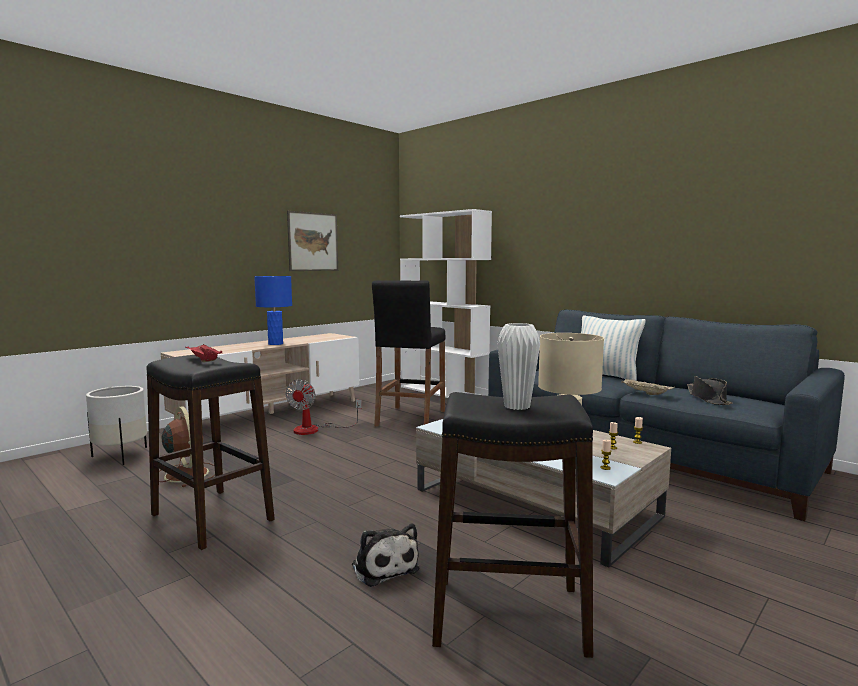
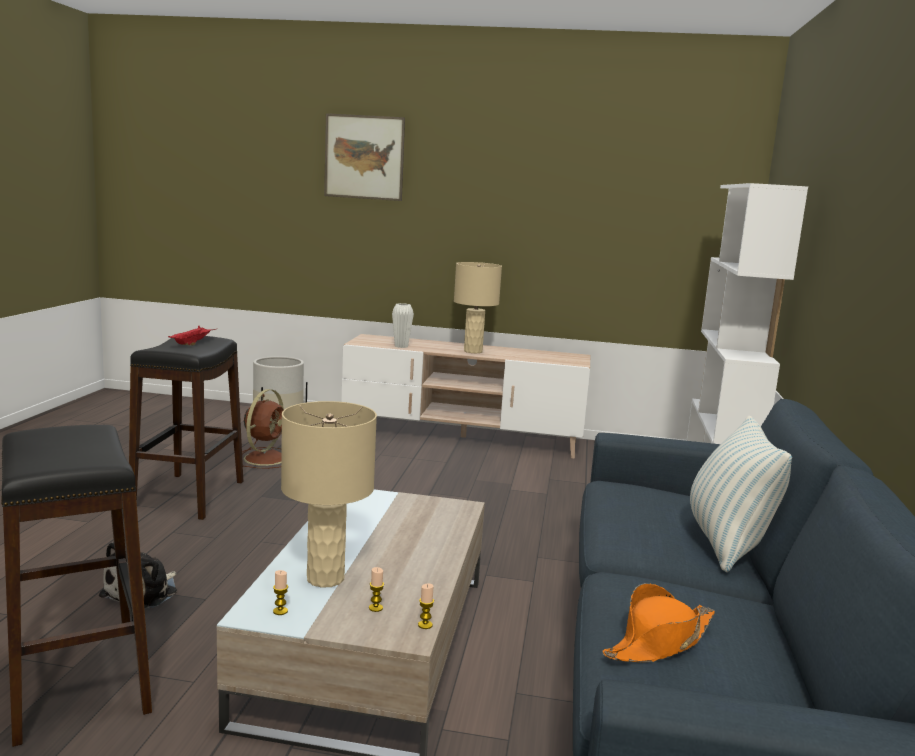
camera: 55 degrees right, 5 degrees up
blue table lamp [254,276,292,345] -> beige table lamp [454,262,502,353]
fan [286,379,362,435] -> none
picture [287,211,338,271] -> picture moved to [324,113,405,201]
black stool [372,280,445,427] -> none
white vase [497,323,540,410] -> white vase moved to [392,303,414,348]
beige tray [621,378,675,395] -> none
black hat [687,376,732,405] -> orange hat [602,583,715,663]

